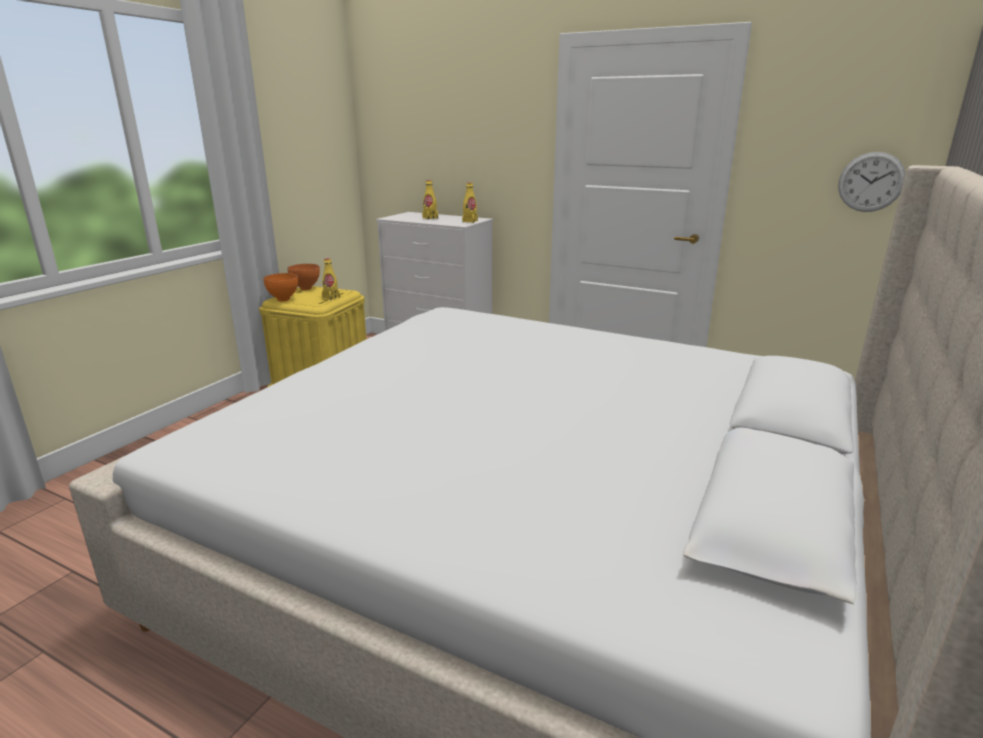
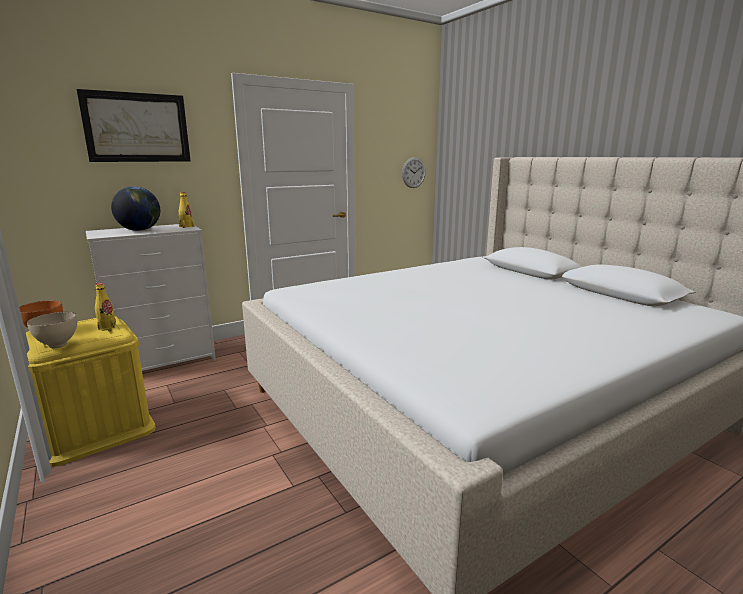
camera: 60 degrees left, 5 degrees down
orange bowl [263,273,298,302] -> beige bowl [27,312,77,348]
yellow bottle [422,180,438,220] -> globe [111,187,160,231]
none -> picture [77,89,190,162]

